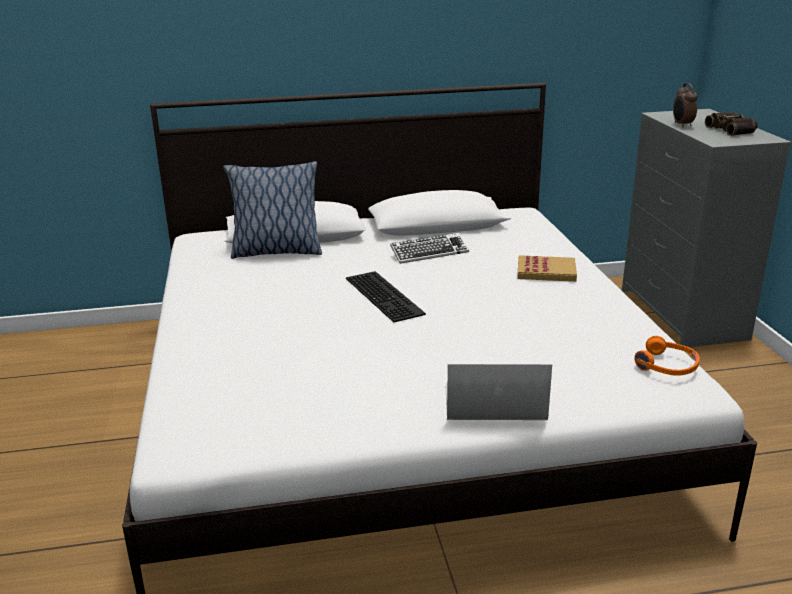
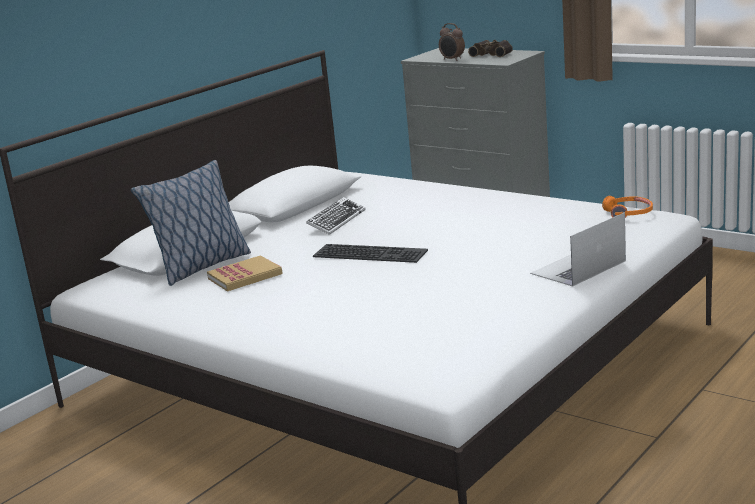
camera: 40 degrees left, 5 degrees down
book [517,255,577,282] -> book moved to [207,255,282,292]

